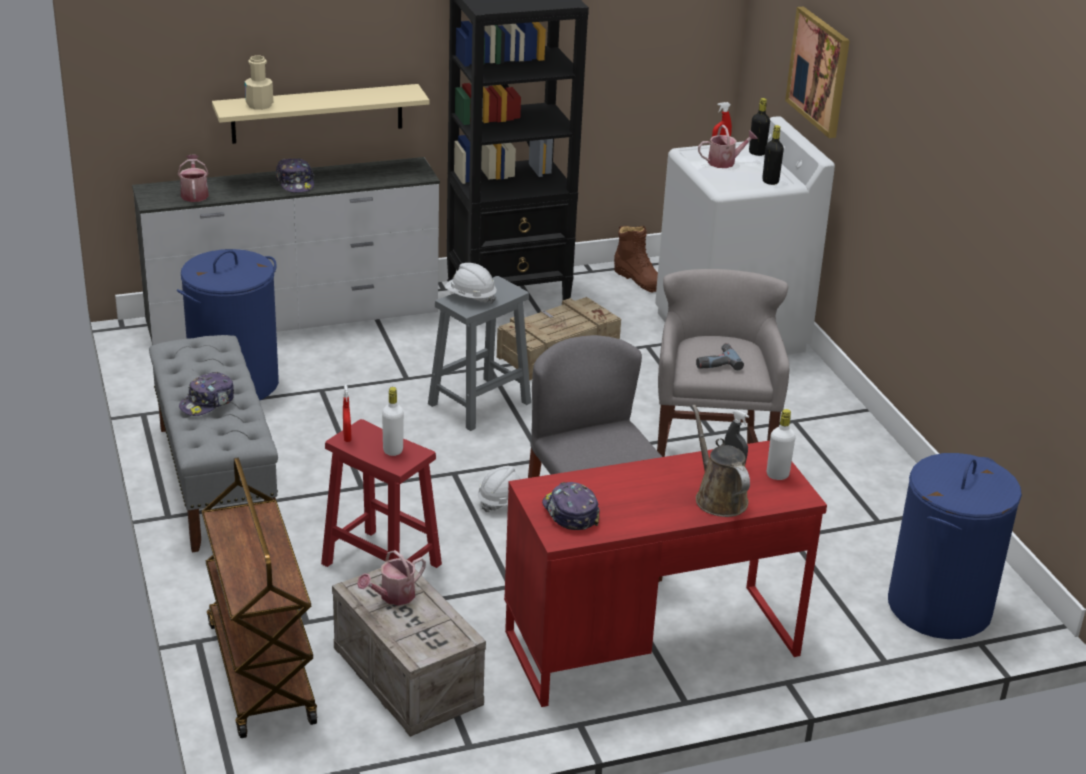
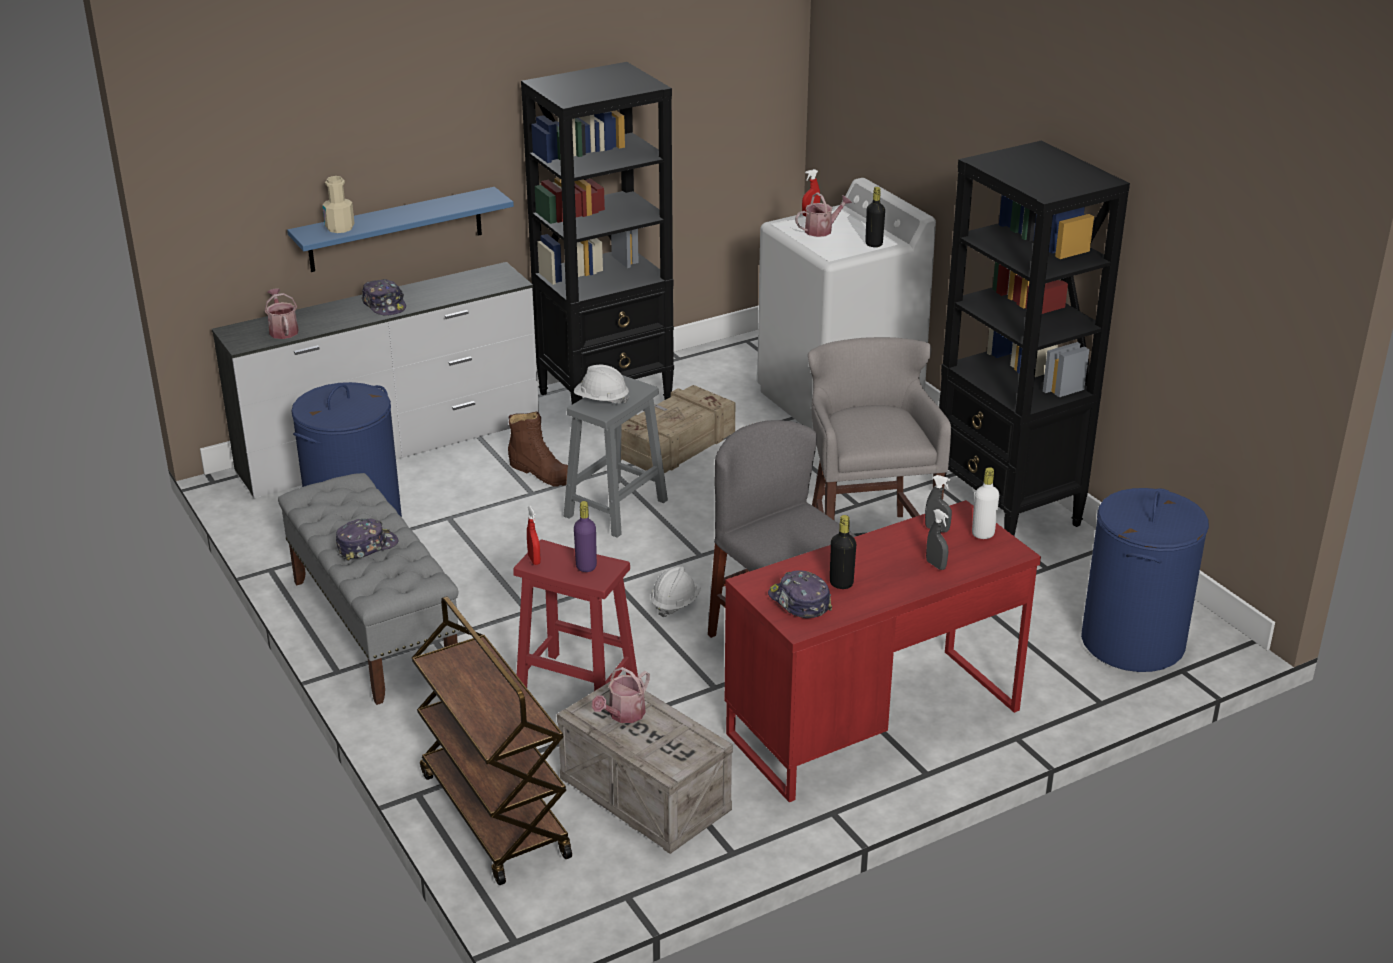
camera: 10 degrees left, 0 degrees up
cap [179,372,234,416] -> cap turned 150 degrees counterclockwise [336,519,398,561]
beige shelf [212,84,429,144] -> blue shelf [287,187,514,272]
white bottle [382,387,404,456] -> purple bottle [574,501,597,572]
brown boot [614,226,658,292] -> brown boot moved to [508,412,568,487]
brown watering can [692,405,750,517] -> grey spray bottle [926,509,949,570]
power drill [696,343,744,370] -> none
black bottle [749,98,770,156] -> black bottle moved to [830,515,856,589]
picture [785,6,850,138] -> none
none -> black bookcase [939,141,1130,536]

